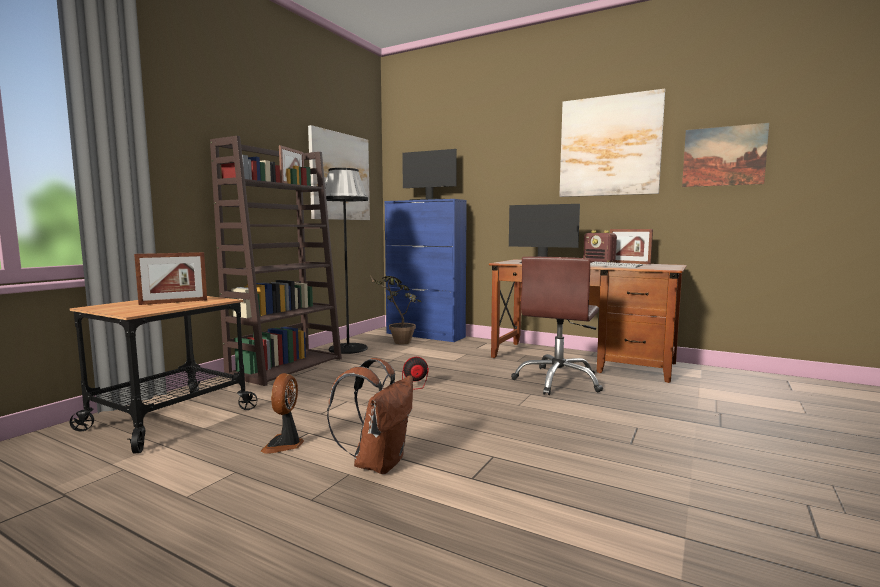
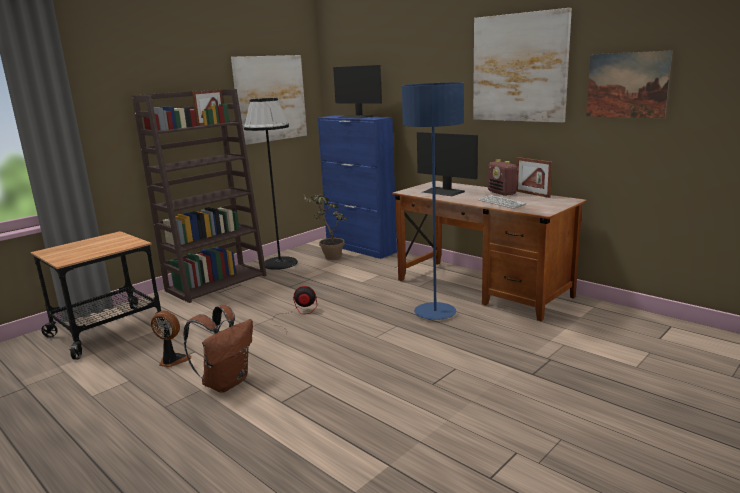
camera: 15 degrees right, 10 degrees up
picture frame [134,252,207,305] -> none
fan [260,373,304,454] -> fan turned 90 degrees clockwise [151,311,191,367]
brown office chair [511,257,603,395] -> blue floor lamp [402,82,464,320]

